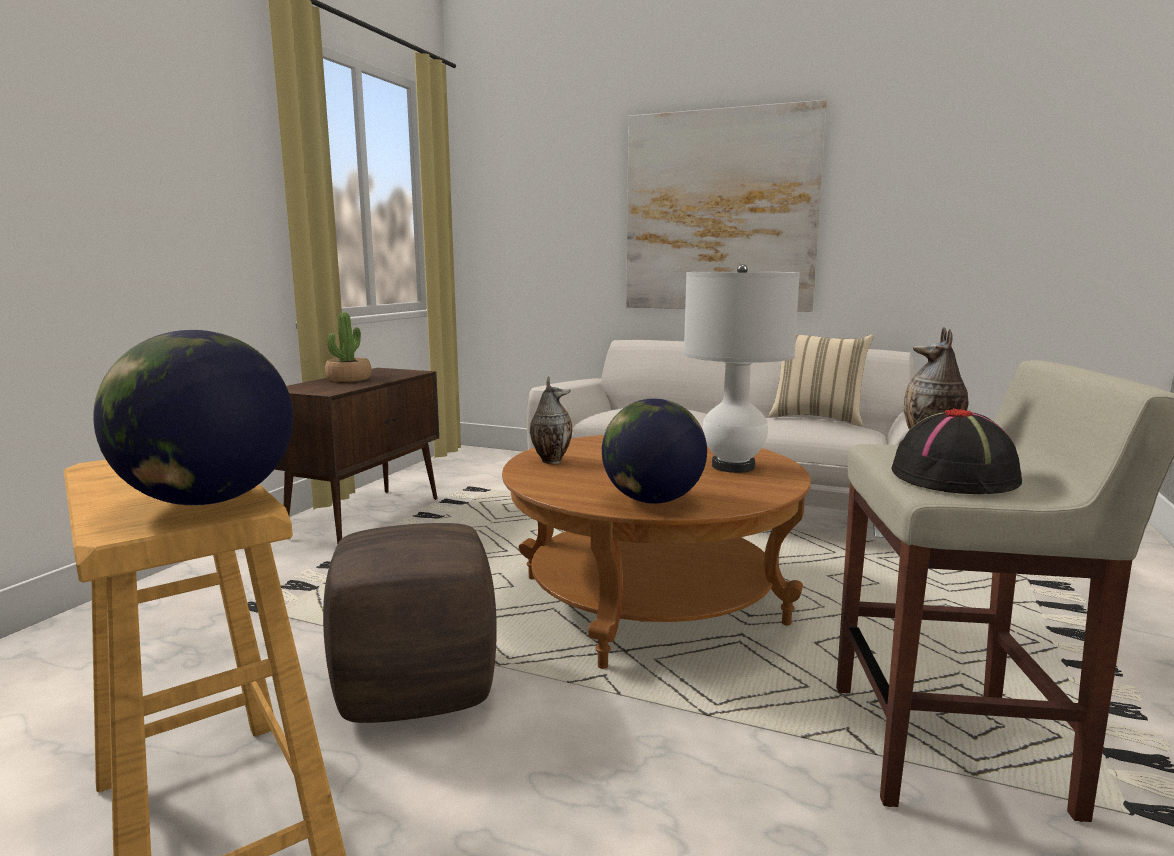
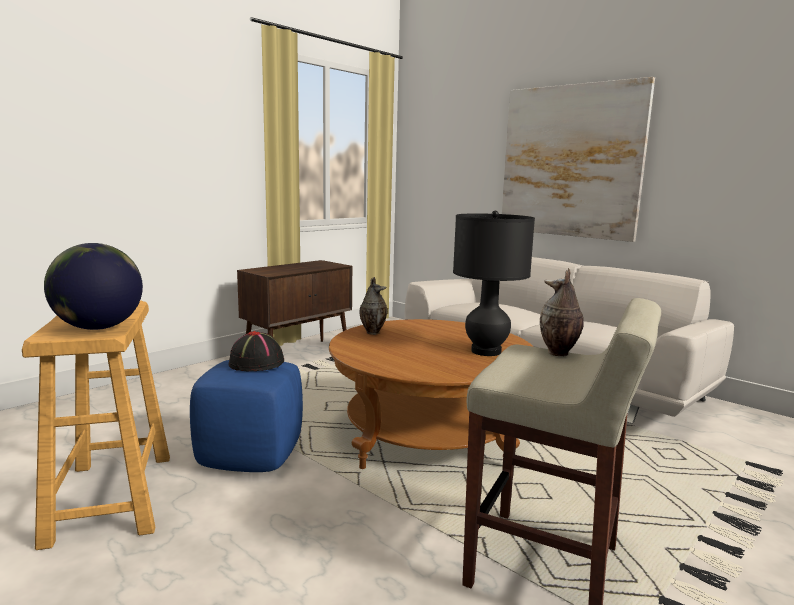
camera: 20 degrees right, 0 degrees up
brown ottoman [323,523,497,723] -> blue ottoman [190,360,303,472]
potted plant [325,312,372,382] -> none
globe [602,398,707,504] -> none
white table lamp [684,264,800,473] -> black table lamp [453,211,535,356]
beige pillow [769,334,874,426] -> none
black hat [891,408,1022,494] -> black hat moved to [228,331,284,371]

